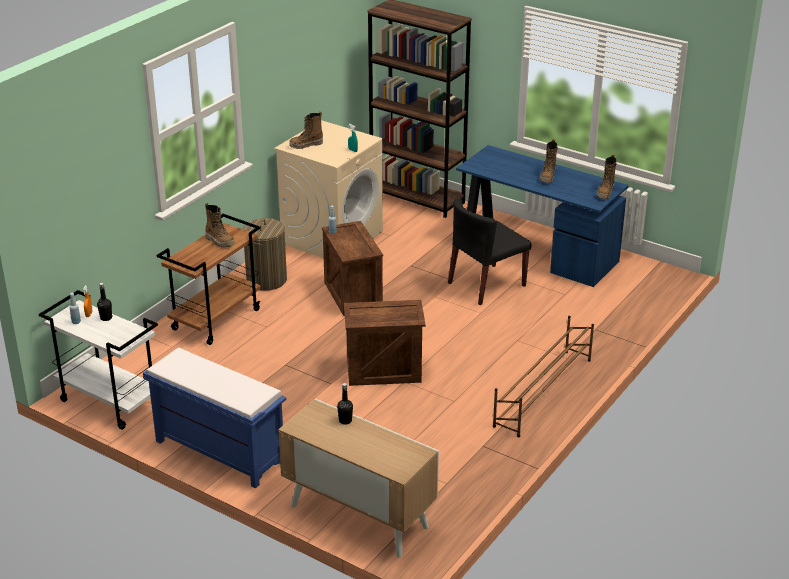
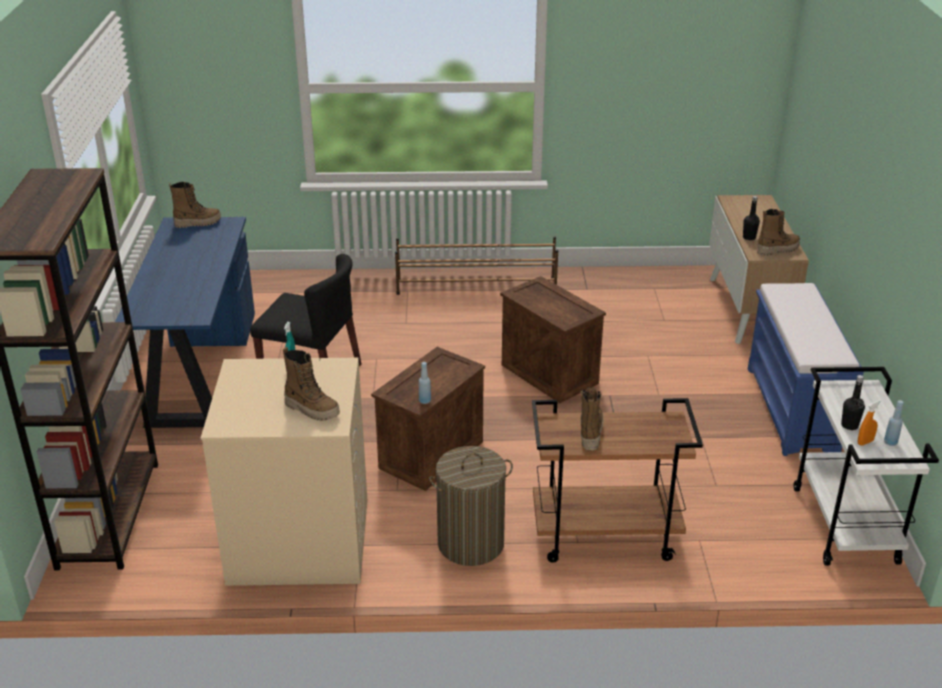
camera: 125 degrees left, 0 degrees up
boot [540,139,558,183] -> boot moved to [757,209,800,256]

